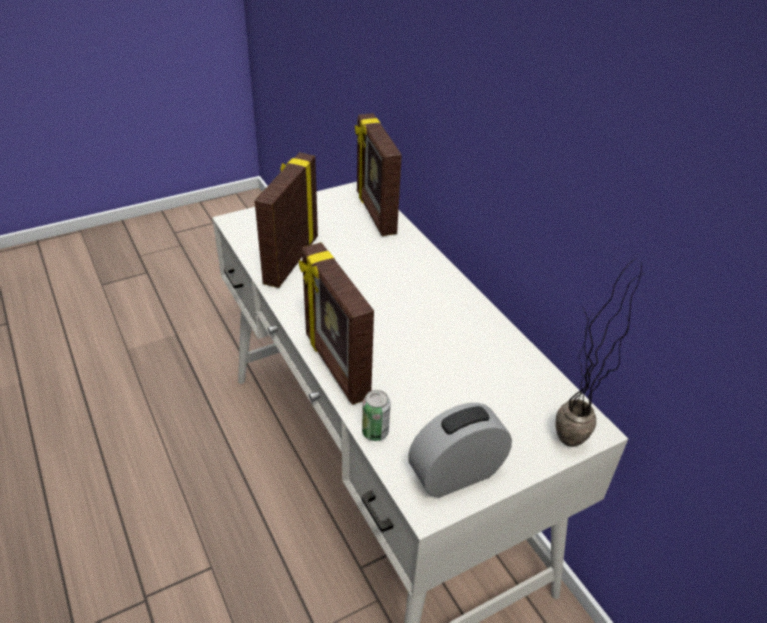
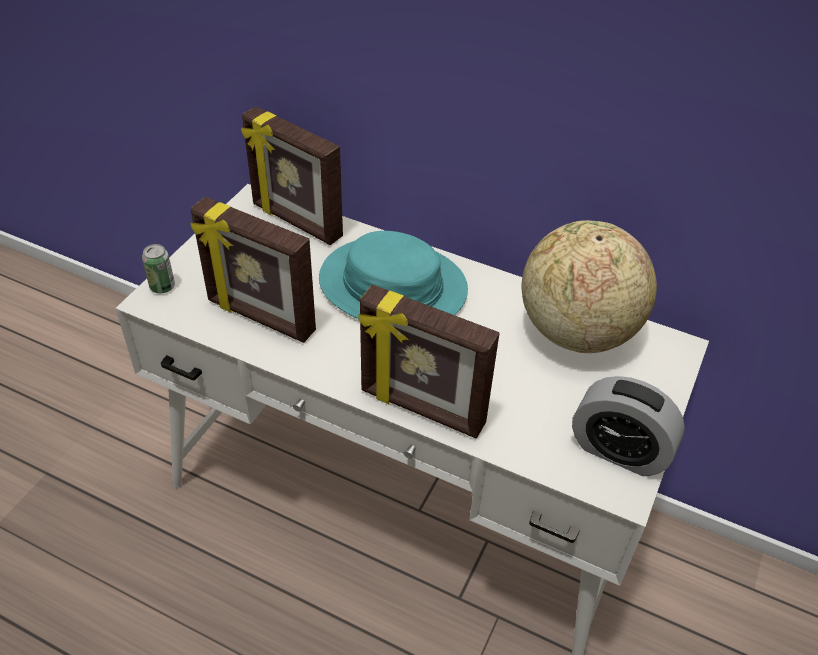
camera: 35 degrees left, 5 degrees up
picture frame [255,153,318,288] -> picture frame turned 45 degrees counterclockwise [190,197,316,343]
can [362,390,391,441] -> can moved to [142,244,175,293]
alarm clock [408,403,512,498] -> alarm clock turned 90 degrees counterclockwise [572,376,685,476]
potted plant [555,258,644,447] -> none
none -> turquoise hat [319,231,468,319]
none -> globe [521,220,657,353]

